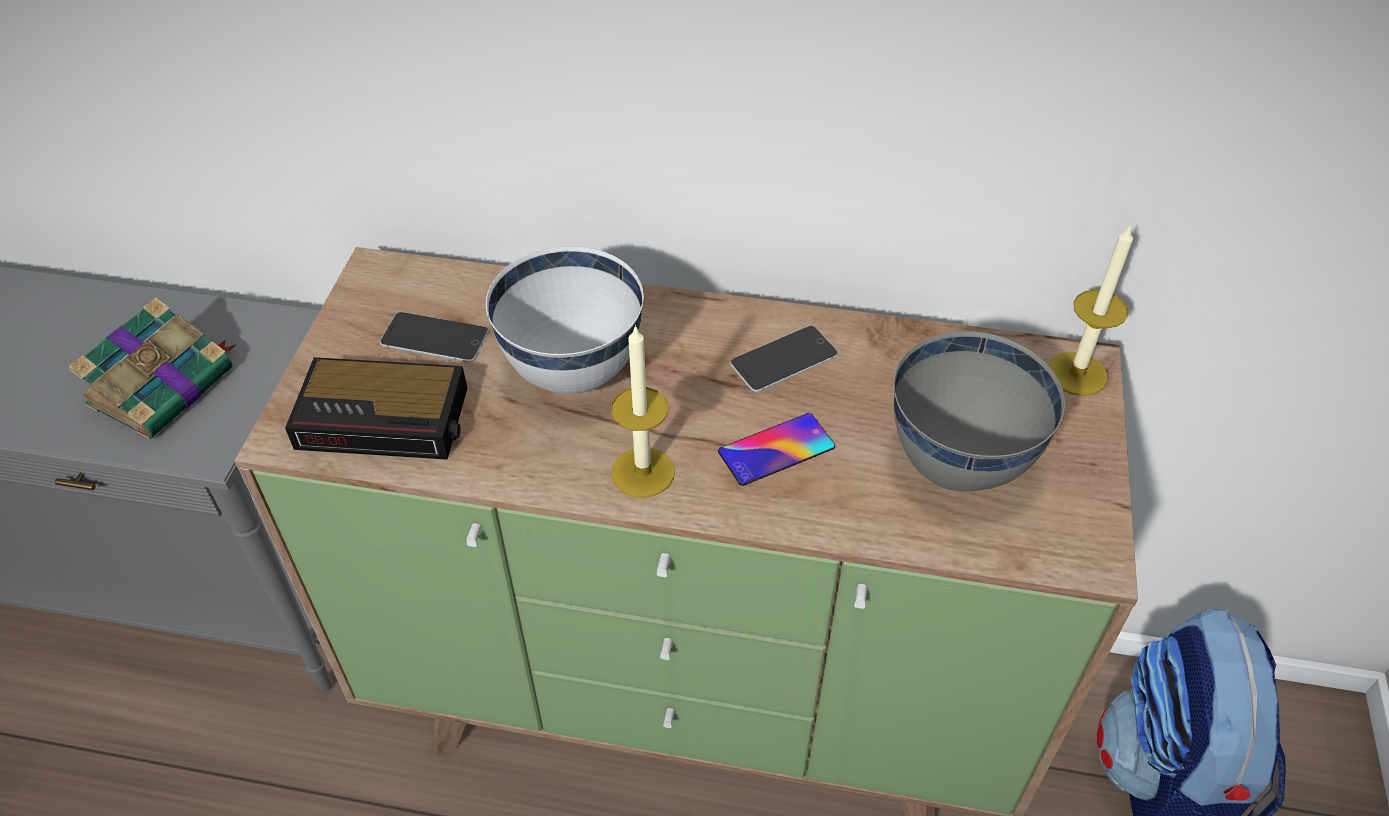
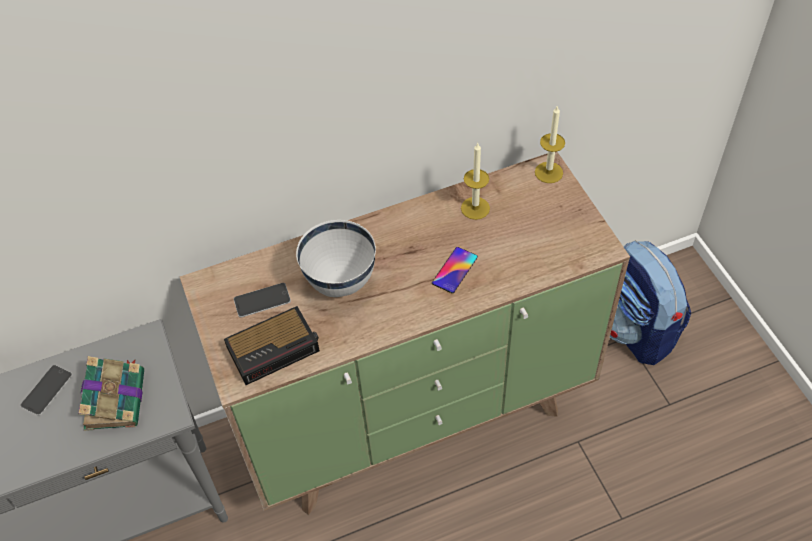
camera: 30 degrees left, 5 degrees up
candle [611,325,675,498] -> candle moved to [461,143,490,220]
phone [730,326,838,392] -> phone moved to [20,365,73,416]
grey bowl [893,331,1065,491] -> none

